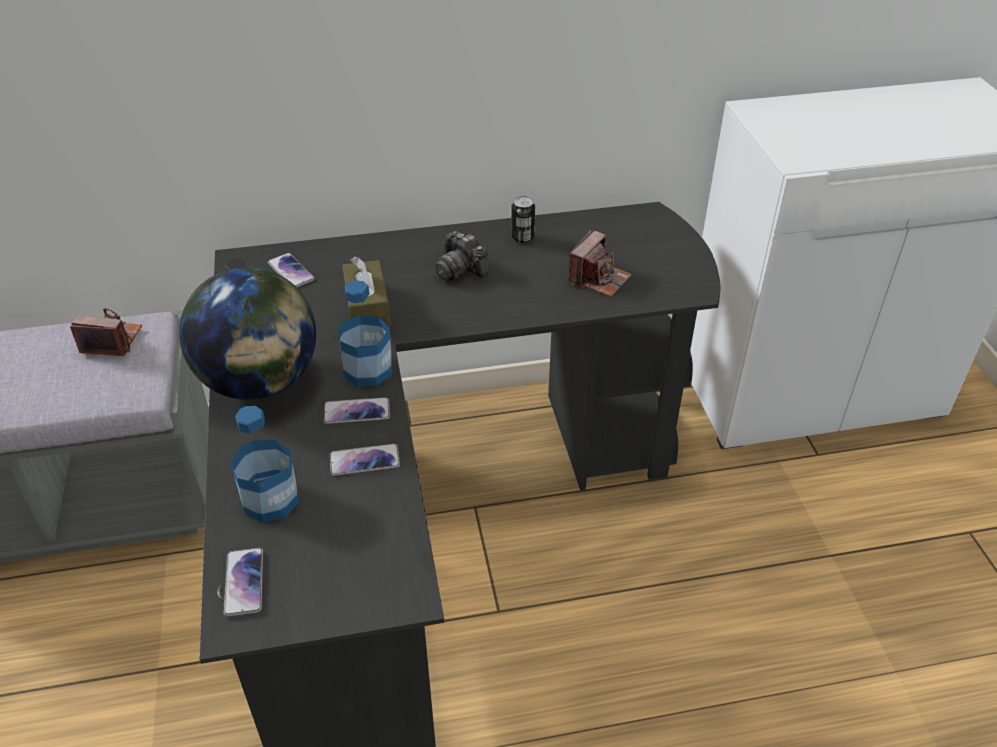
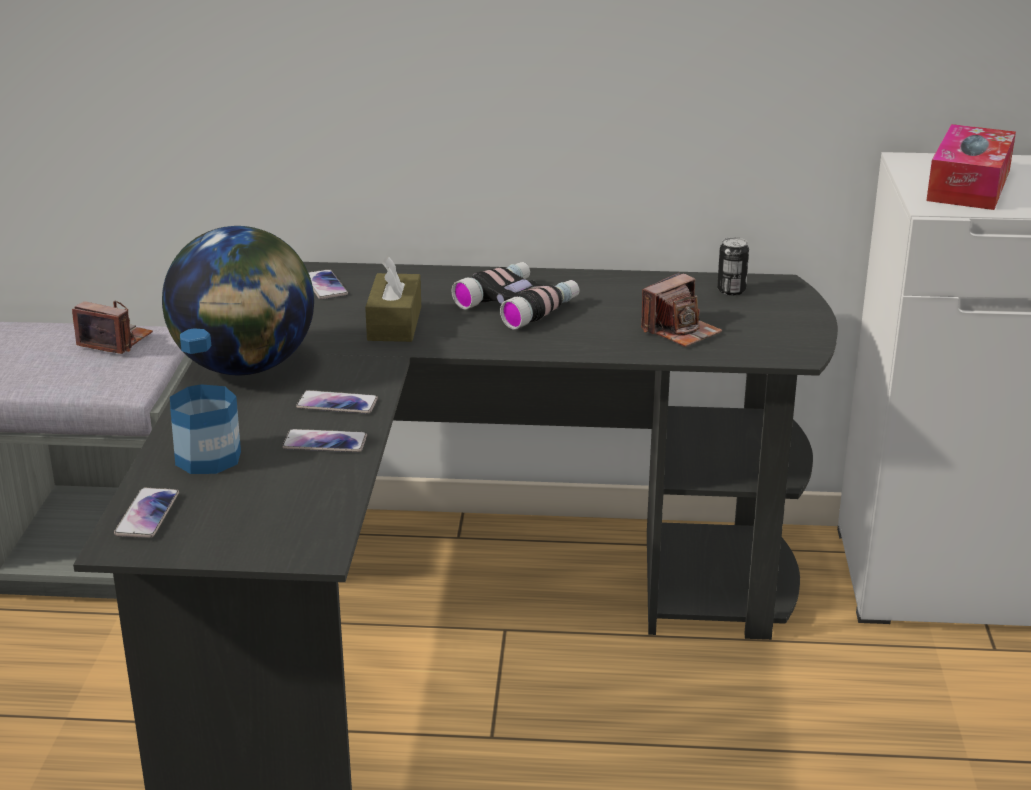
camera: 15 degrees right, 15 degrees down
bottle [338,280,392,386] -> none
camera [435,231,489,281] -> binoculars [452,262,580,330]
can [511,196,535,243] -> can moved to [717,237,749,295]
none -> tissue box [926,124,1016,210]

